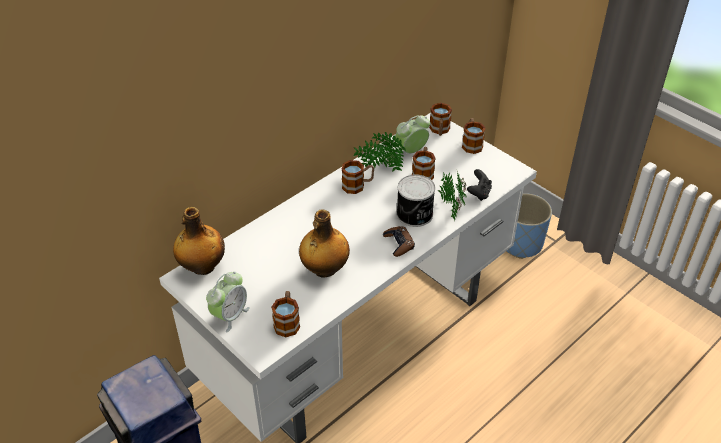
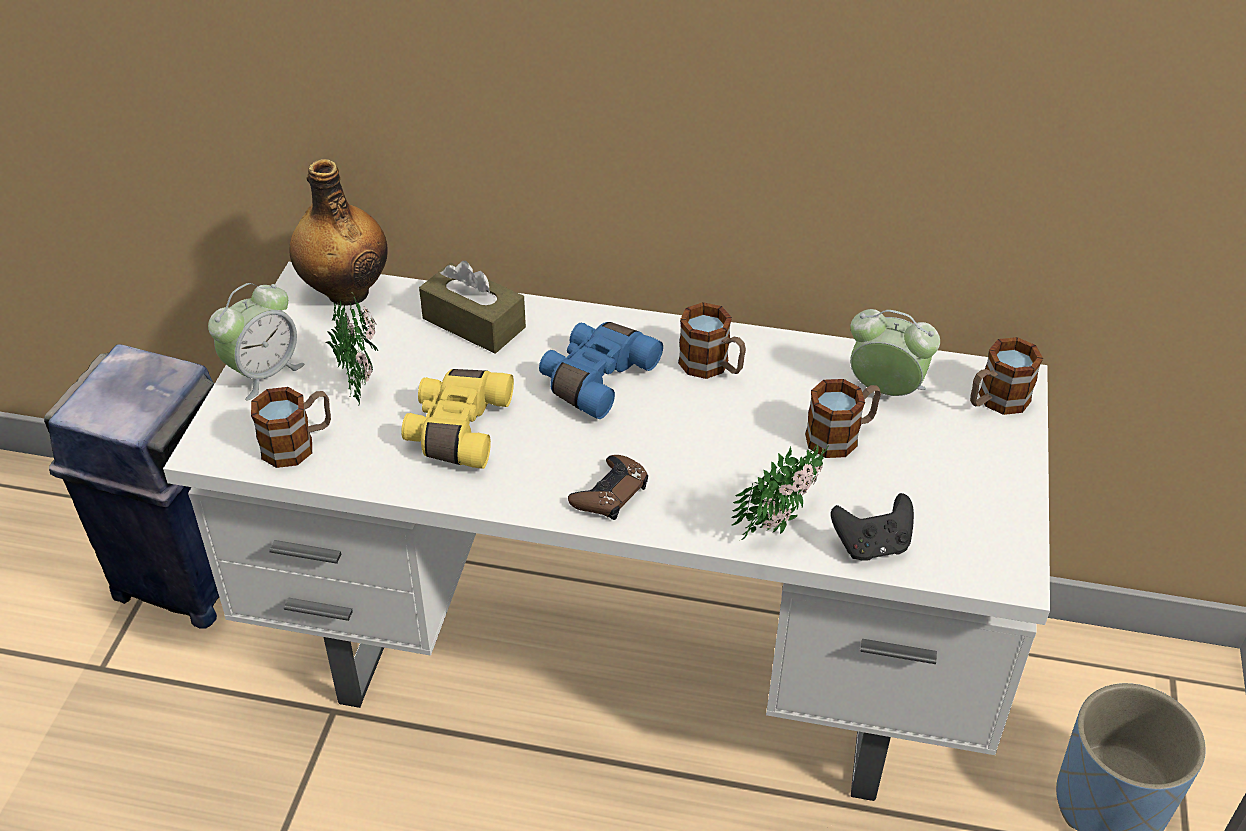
camera: 55 degrees right, 0 degrees up
alarm clock [206,271,250,333] -> alarm clock turned 45 degrees counterclockwise [208,283,304,400]
bottle [299,209,350,278] -> yellow binoculars [401,369,514,469]
potted plant [353,132,406,172] -> potted plant moved to [326,294,378,405]
can [397,174,435,227] -> none
mug [462,118,486,154] -> none
none -> brown tissue box [419,261,526,354]
none -> blue binoculars [539,322,663,419]

